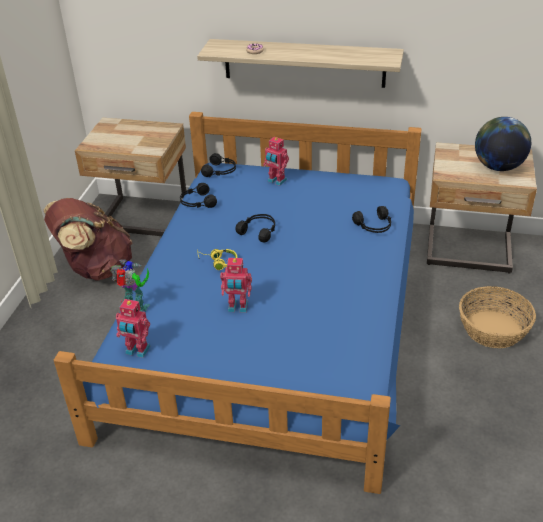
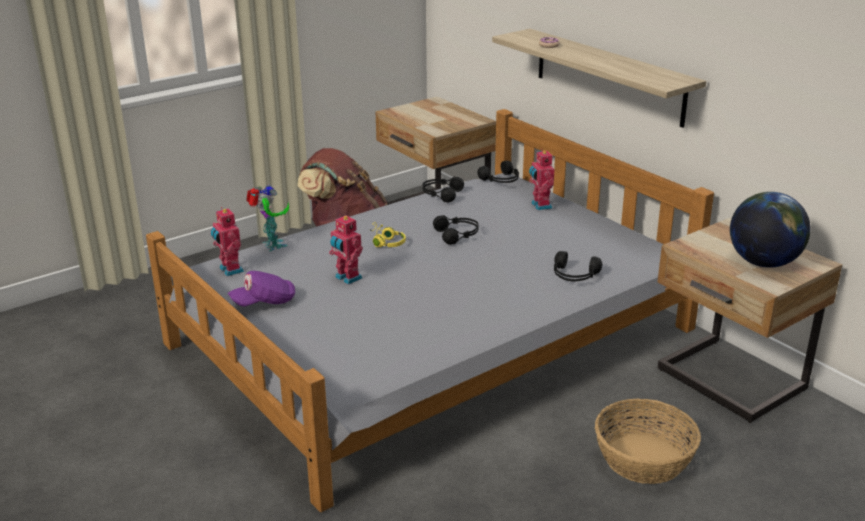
camera: 40 degrees right, 10 degrees down
blue bed [54,112,422,494] -> grey bed [146,109,714,512]
none -> purple cap [228,271,295,307]

